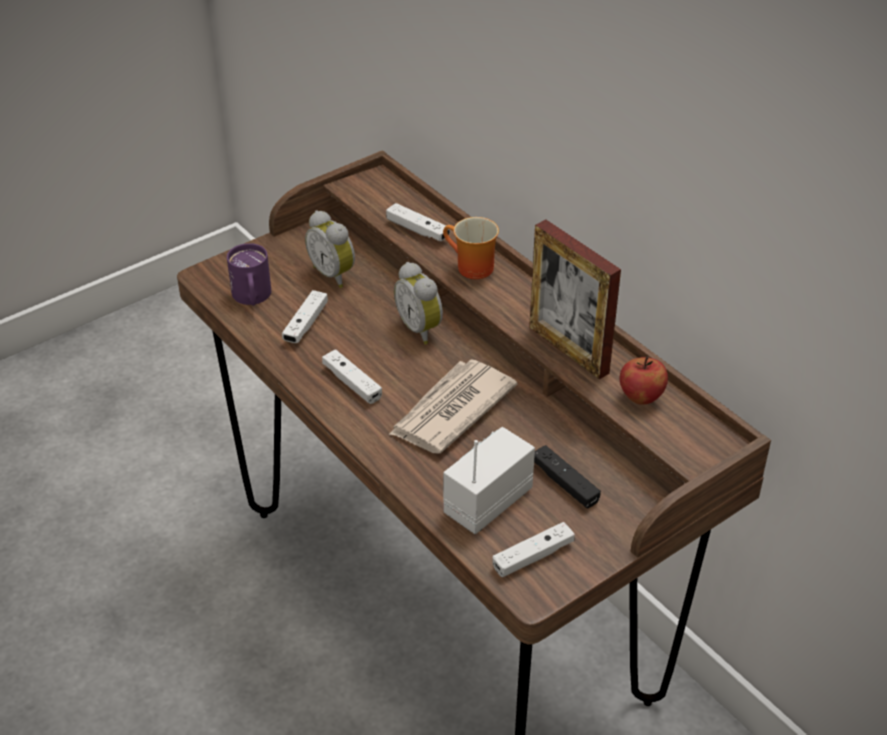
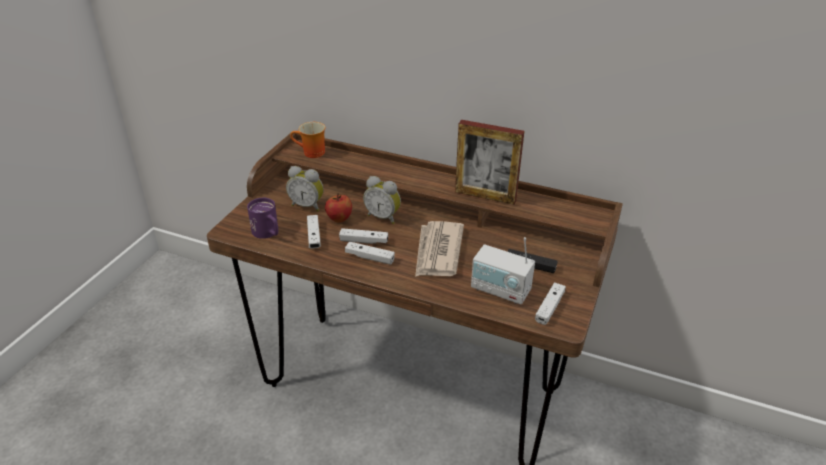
camera: 30 degrees left, 5 degrees down
white game controller [386,203,450,241] -> white game controller moved to [339,228,388,244]
mug [443,217,499,279] -> mug moved to [290,122,326,158]
radio [443,427,535,534] -> radio turned 75 degrees counterclockwise [471,237,535,305]
apple [620,356,668,405] -> apple moved to [325,193,352,222]

